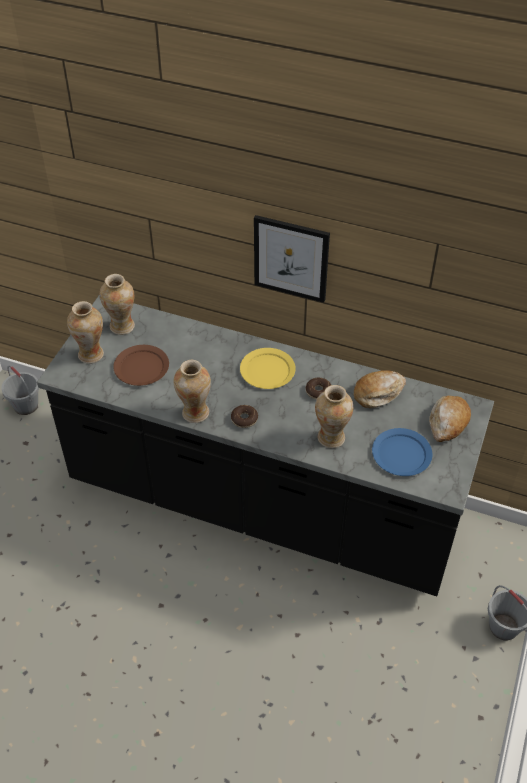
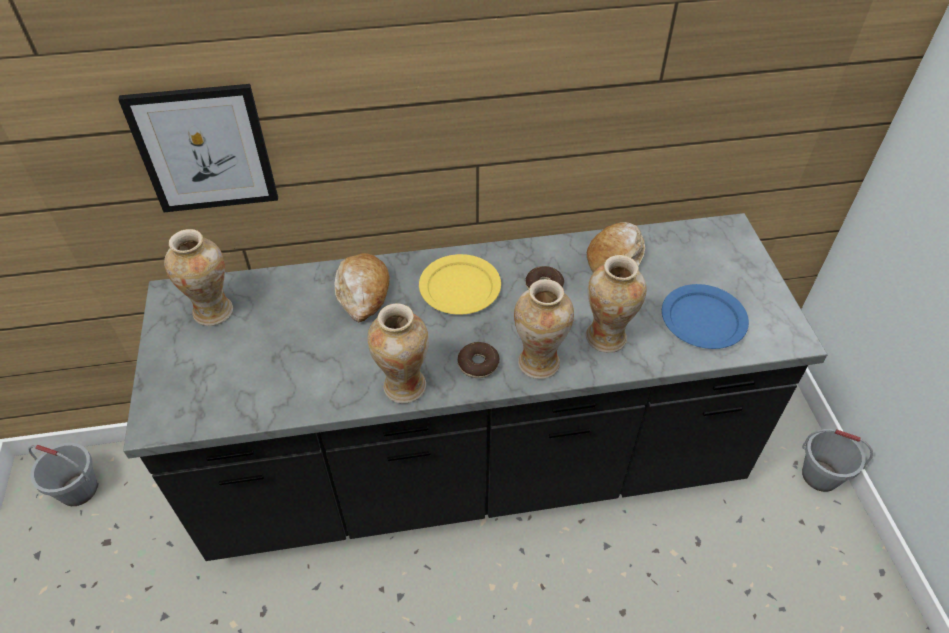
camera: 30 degrees left, 0 degrees up
vase [67,301,104,364] -> vase moved to [514,279,574,379]
brown plate [113,345,169,386] -> none
picture [254,215,330,303] -> picture moved to [118,84,278,212]
bread [429,396,471,442] -> bread moved to [334,253,390,322]

